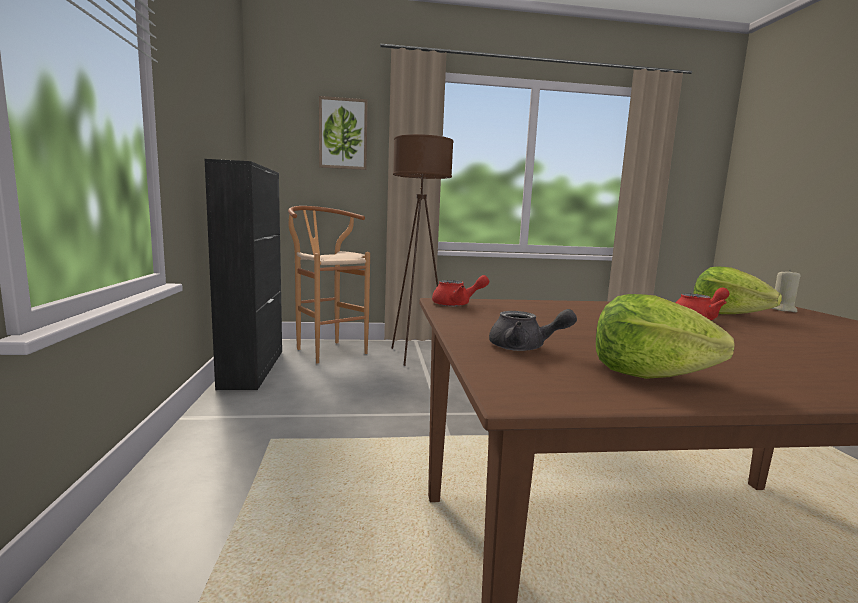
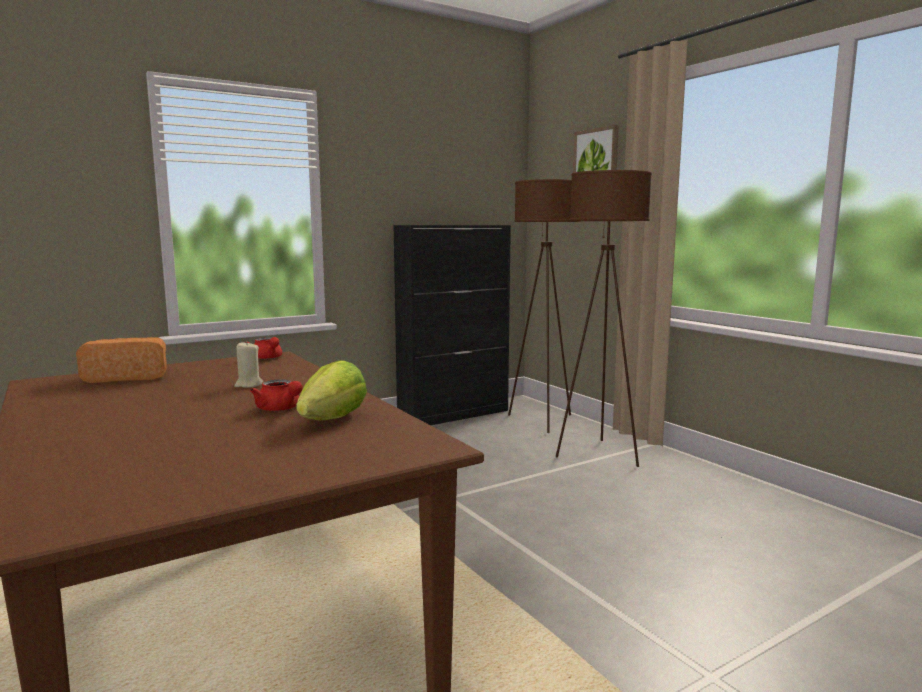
camera: 65 degrees right, 0 degrees up
brown stool [288,206,370,364] -> brown floor lamp [508,179,580,433]
grey teapot [489,309,577,351] -> bread [76,337,167,383]
lettuce [596,294,734,379] -> none
beige candle [771,269,800,312] -> beige candle moved to [234,341,263,388]

